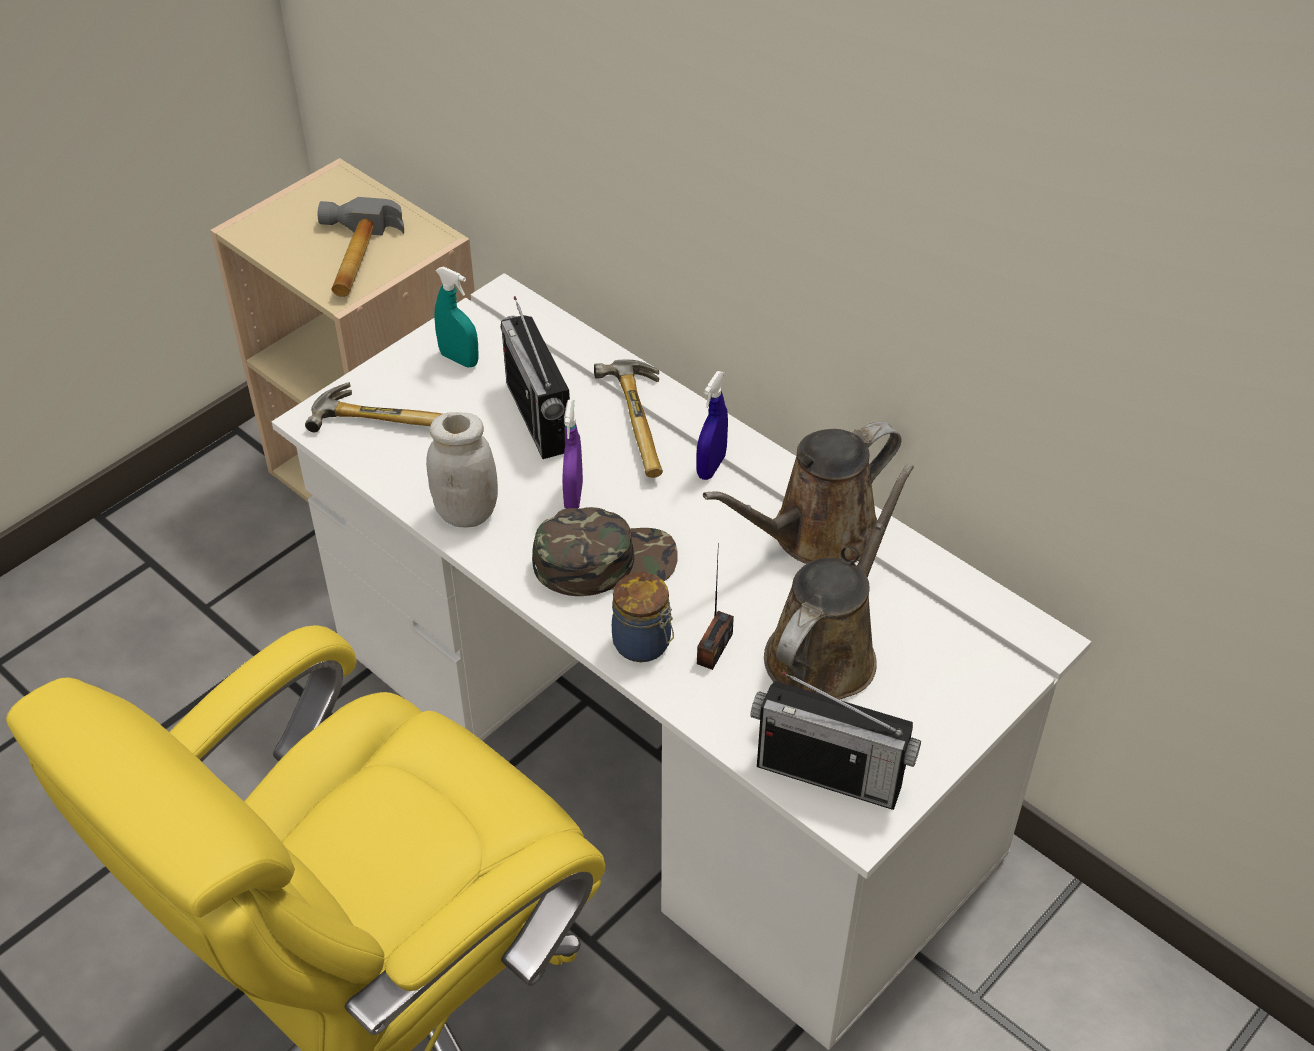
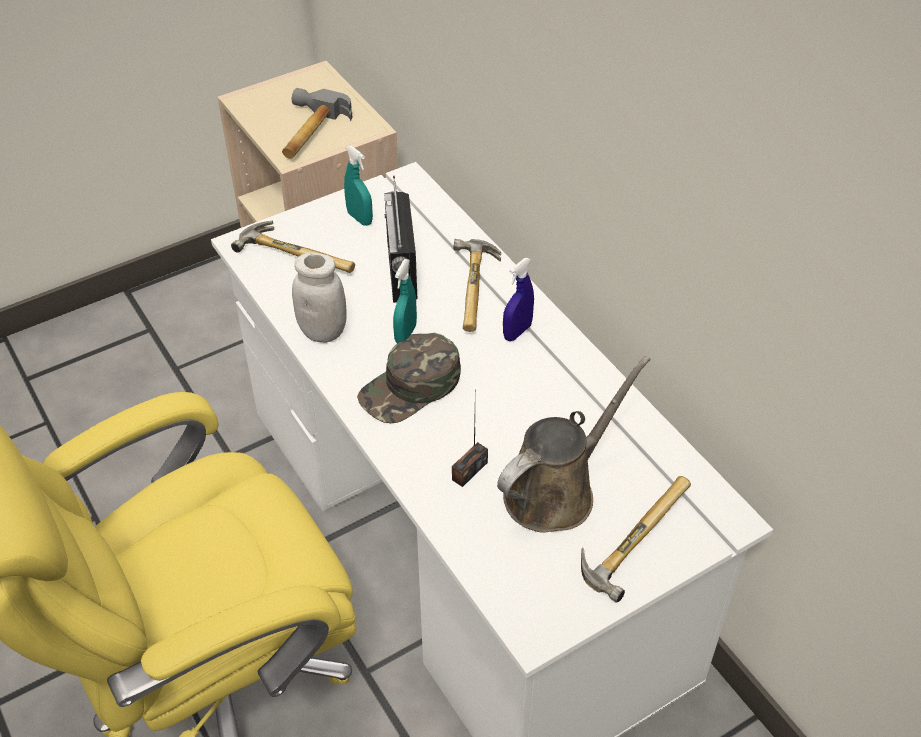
camera: 15 degrees right, 0 degrees up
green cap [532,507,678,596] -> green cap turned 135 degrees clockwise [357,333,461,423]
purple spray bottle [562,400,583,509] -> turquoise spray bottle [393,259,417,343]
jar [612,572,674,662] -> none
brown watering can [703,422,902,564] -> none
radio [750,671,921,810] -> none
none -> hammer [581,476,691,603]

